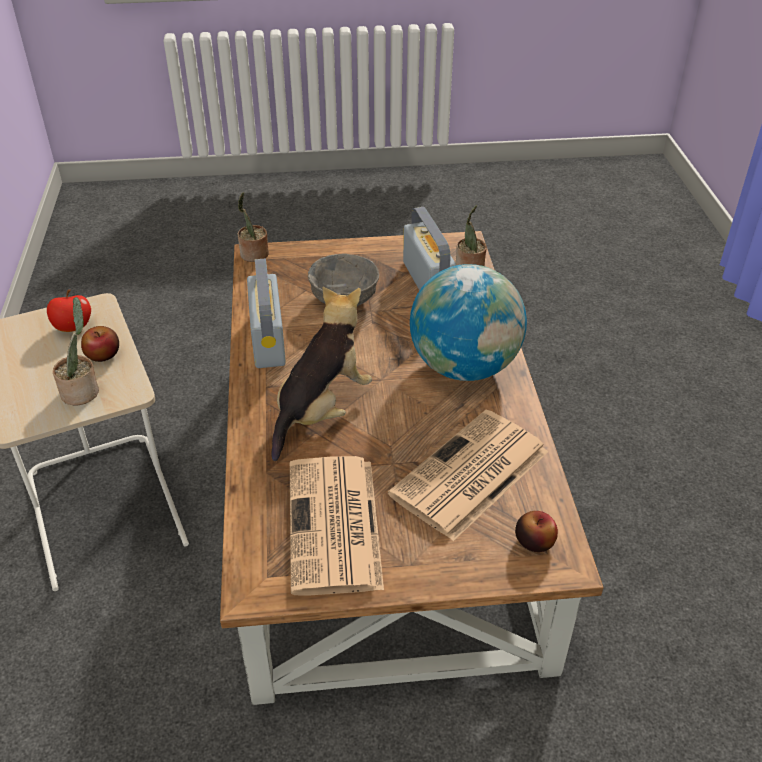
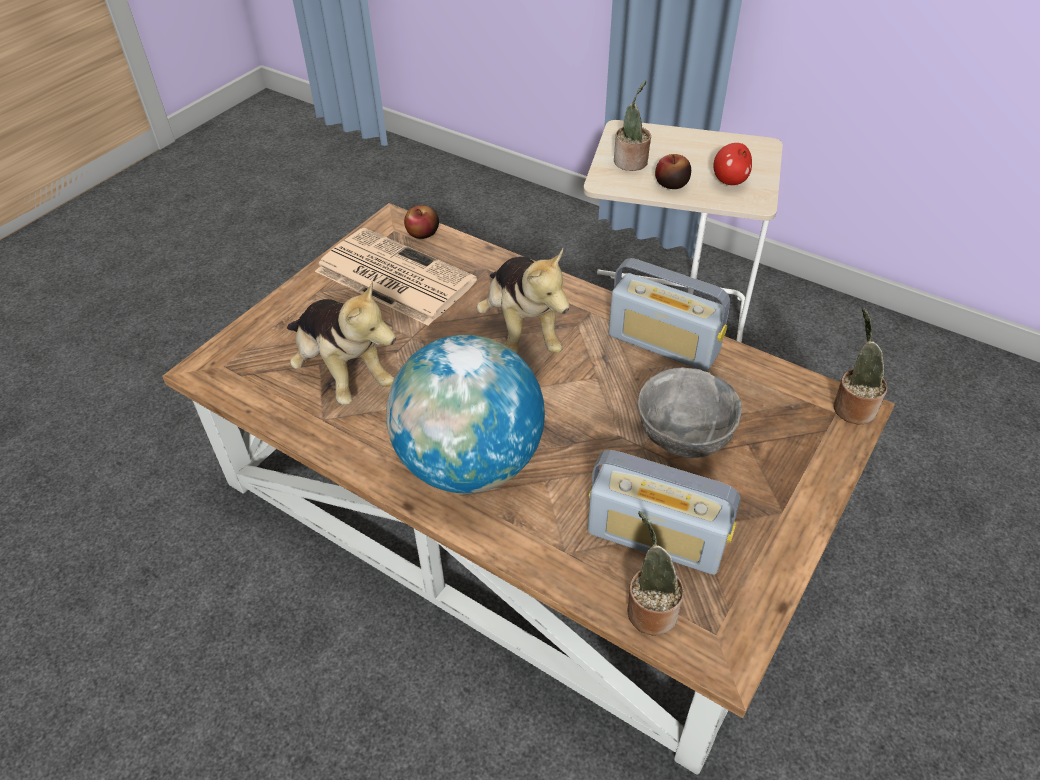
camera: 130 degrees right, 5 degrees up
newspaper [388,410,548,541] -> plush toy [287,280,396,405]
apple [515,511,558,552] -> apple moved to [404,205,439,239]

